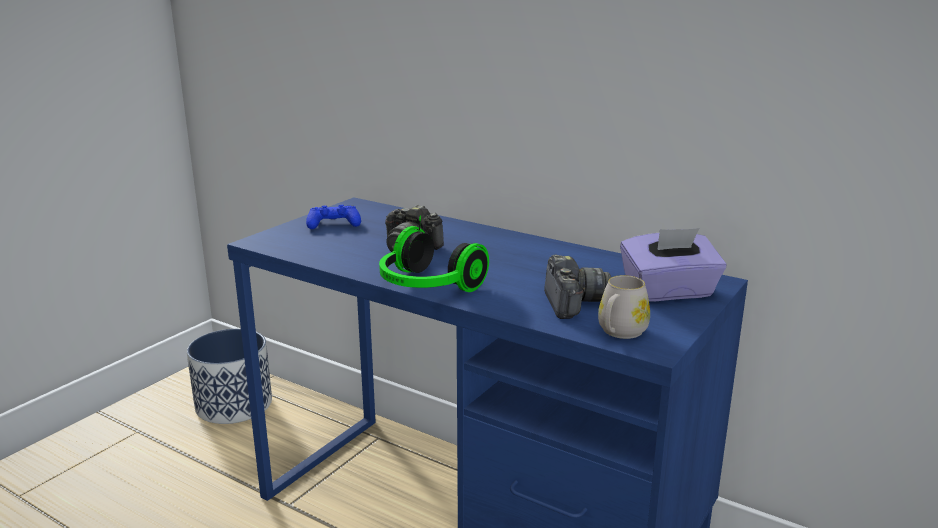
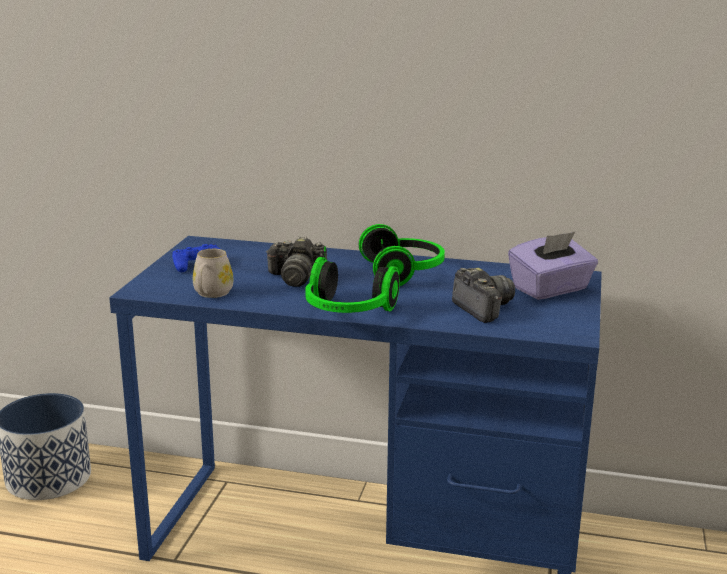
camera: 20 degrees left, 0 degrees up
white mug [598,275,650,339] -> white mug moved to [193,249,233,298]
none -> headphones [359,224,445,286]

